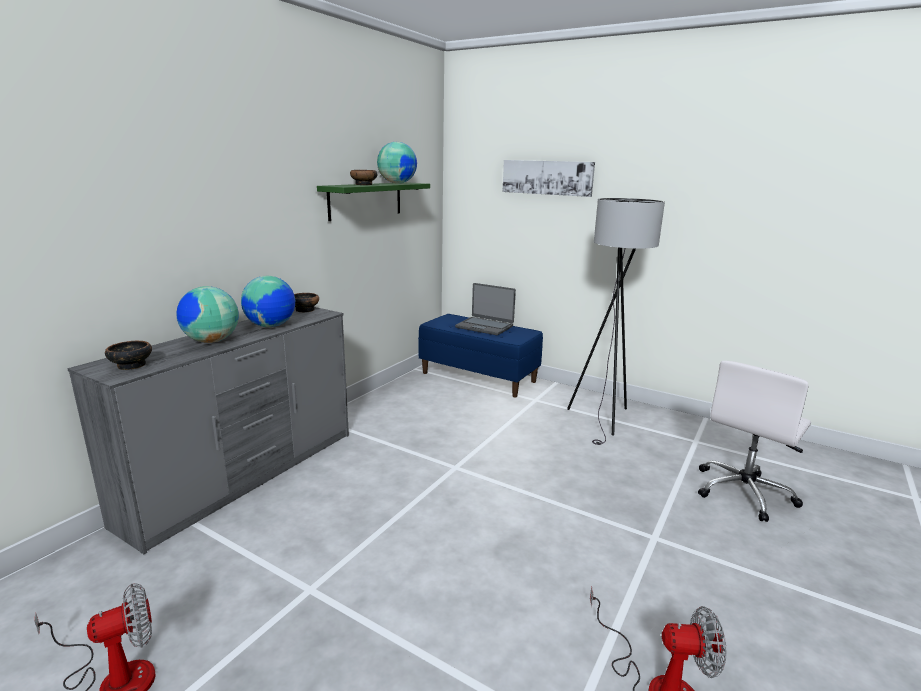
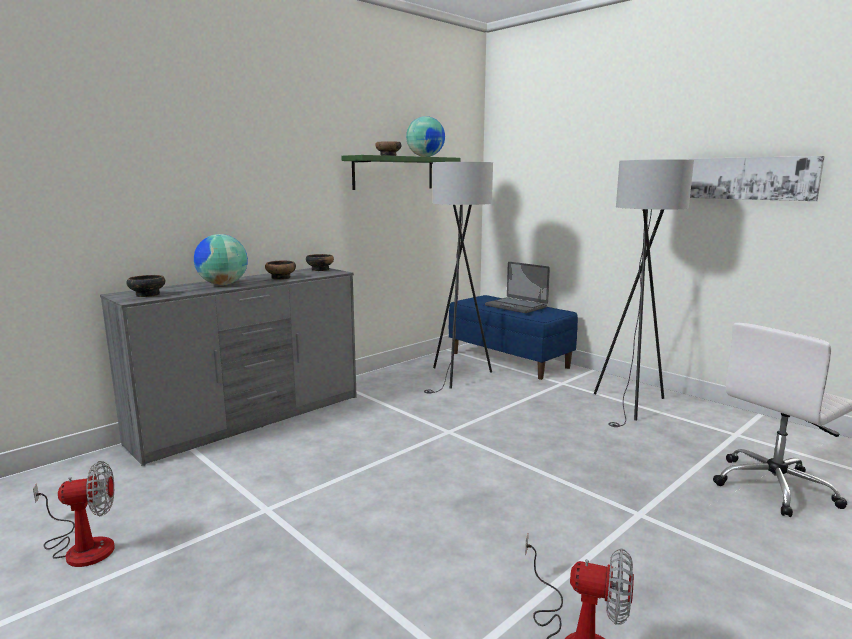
camera: 15 degrees right, 5 degrees down
globe [241,276,295,327] -> bowl [265,261,296,280]
picture [502,160,595,197] -> picture moved to [688,156,825,201]
none -> grey floor lamp [424,162,493,394]

